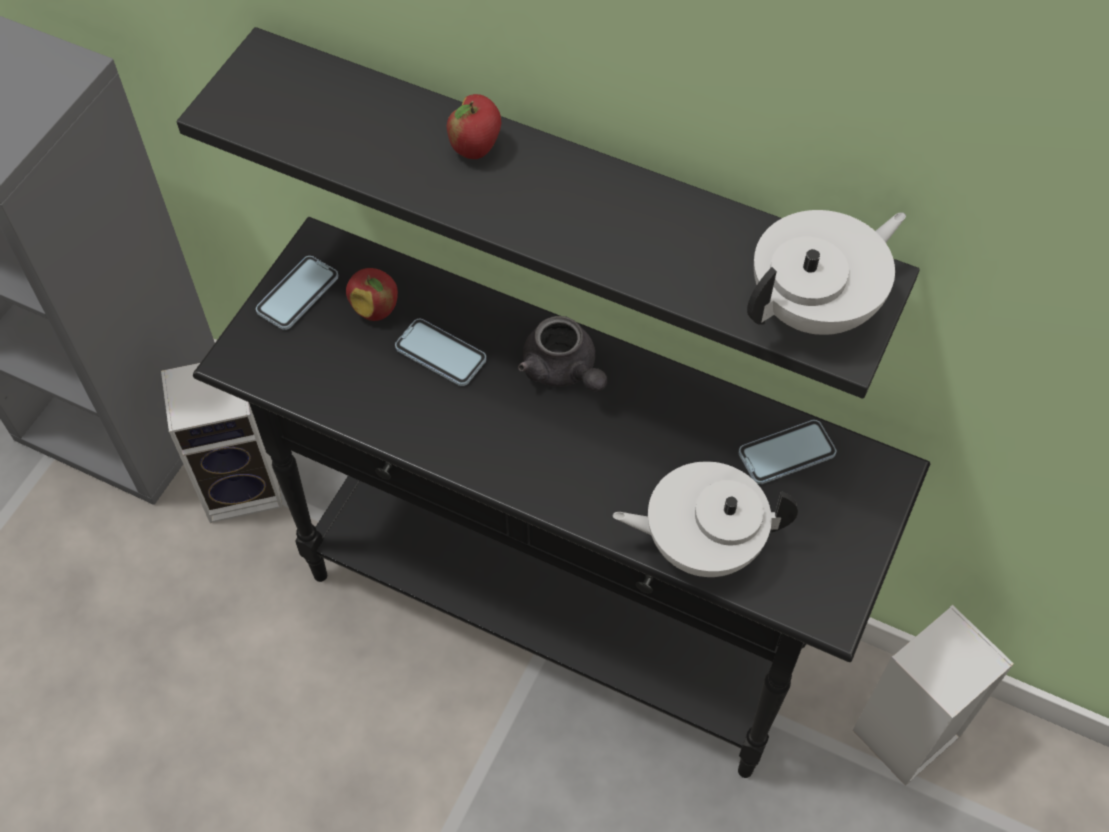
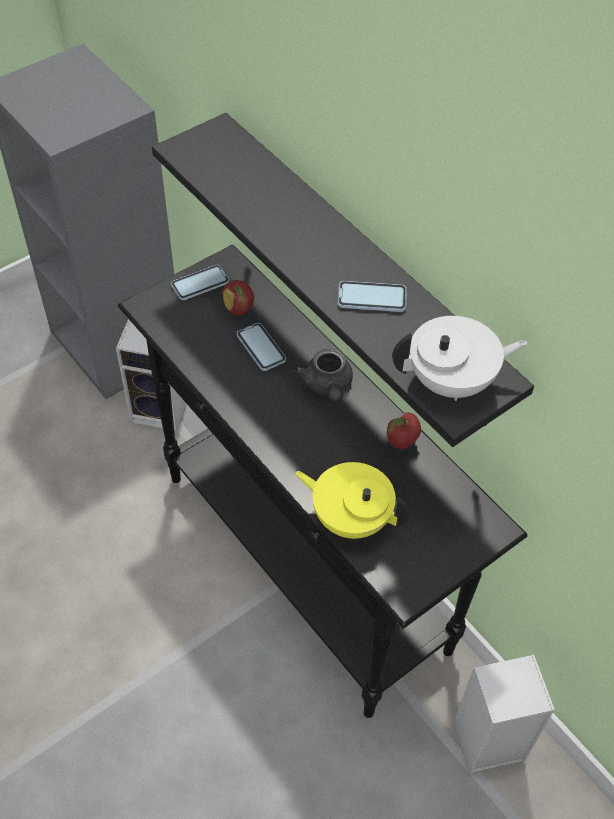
camera: 25 degrees right, 5 degrees down
apple [447,94,501,159] -> apple moved to [387,413,421,449]
white teapot [613,462,798,577] -> yellow teapot [295,462,409,539]
phone [739,420,836,484] -> phone moved to [338,281,407,312]

